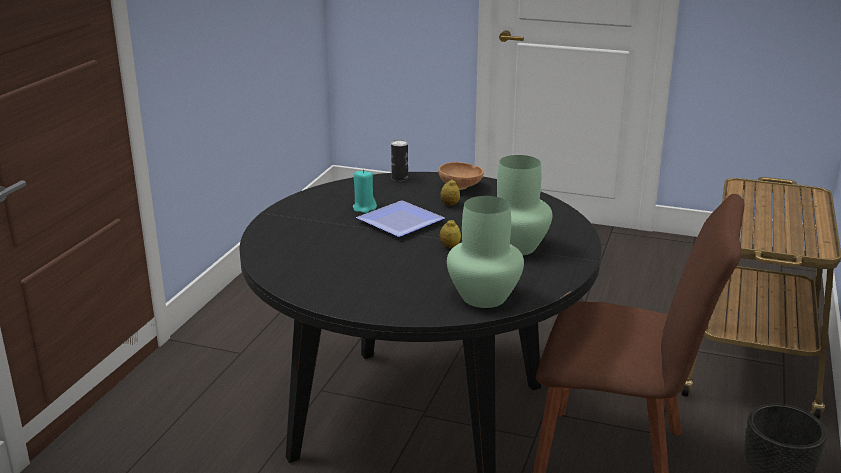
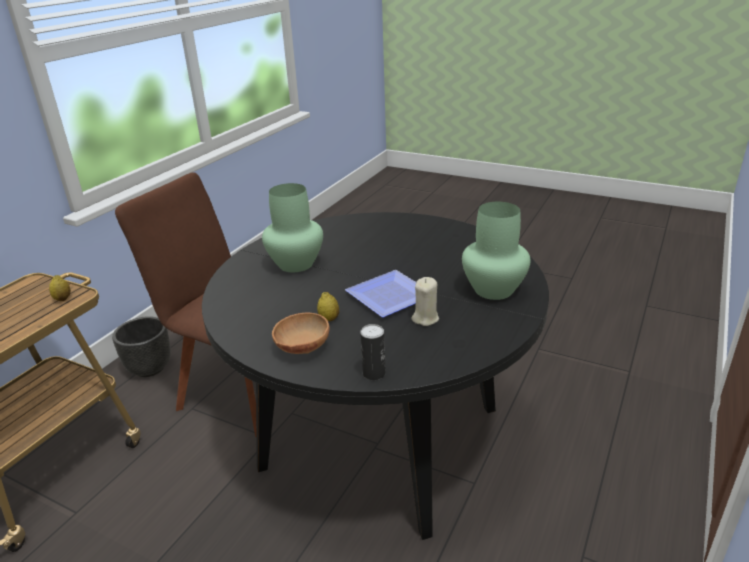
camera: 170 degrees left, 5 degrees up
turquoise candle [353,169,377,213] -> beige candle [412,277,439,326]
lemon [440,220,461,248] -> lemon moved to [49,275,71,301]
green vase [447,196,524,308] -> green vase moved to [462,202,531,300]

